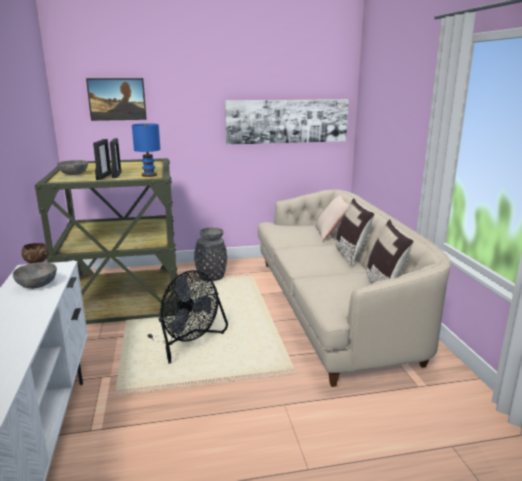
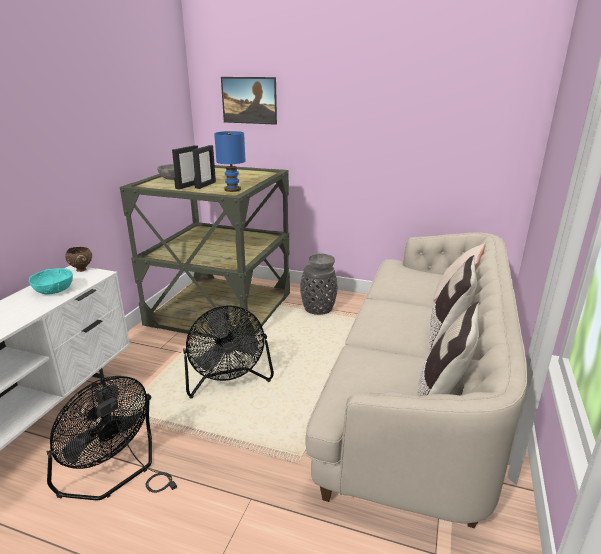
camera: 30 degrees right, 5 degrees up
grey bowl [12,262,57,289] -> turquoise bowl [29,268,73,295]
picture [225,99,349,145] -> none
none -> black fan [47,376,177,500]

